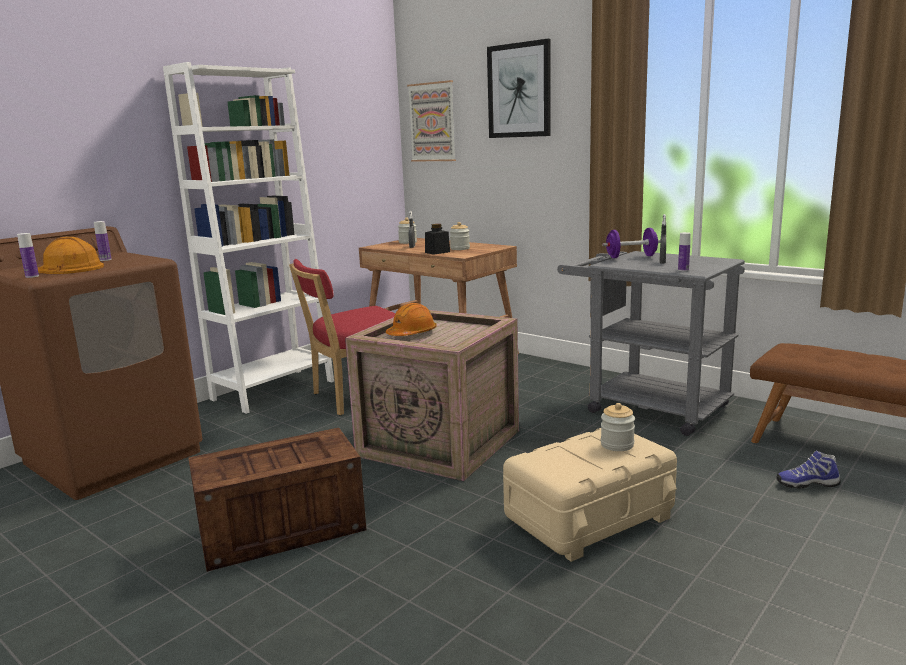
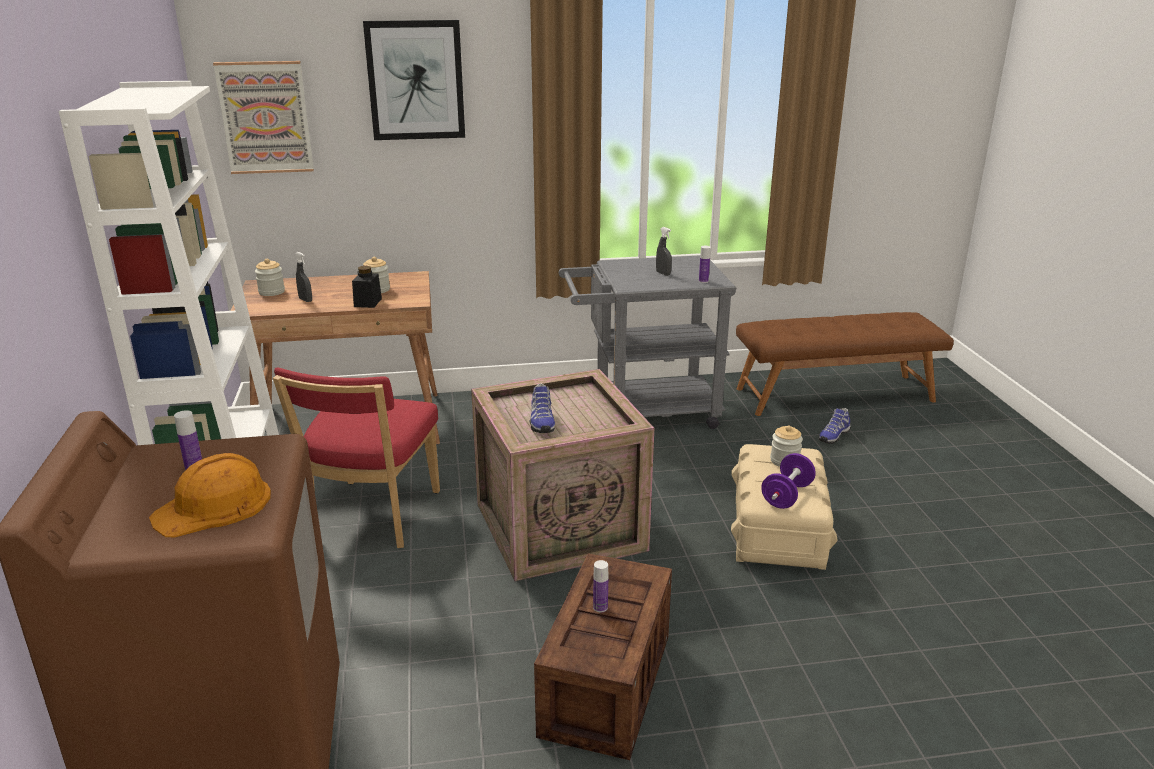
camera: 50 degrees left, 10 degrees up
bottle [17,233,39,278] -> bottle moved to [593,560,608,613]
orange hard hat [386,303,437,336] -> shoe [530,383,555,433]
purple dumbbell [602,228,661,258] -> purple dumbbell moved to [761,453,816,509]

